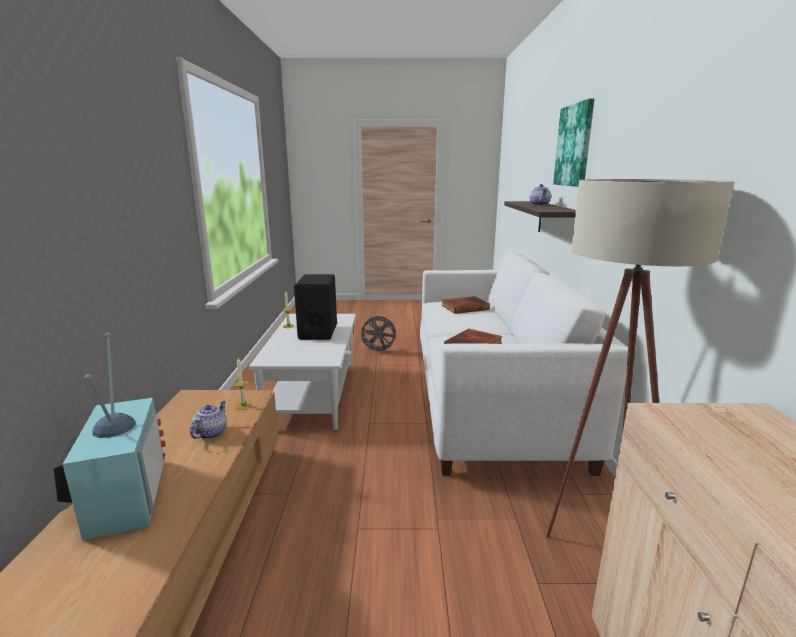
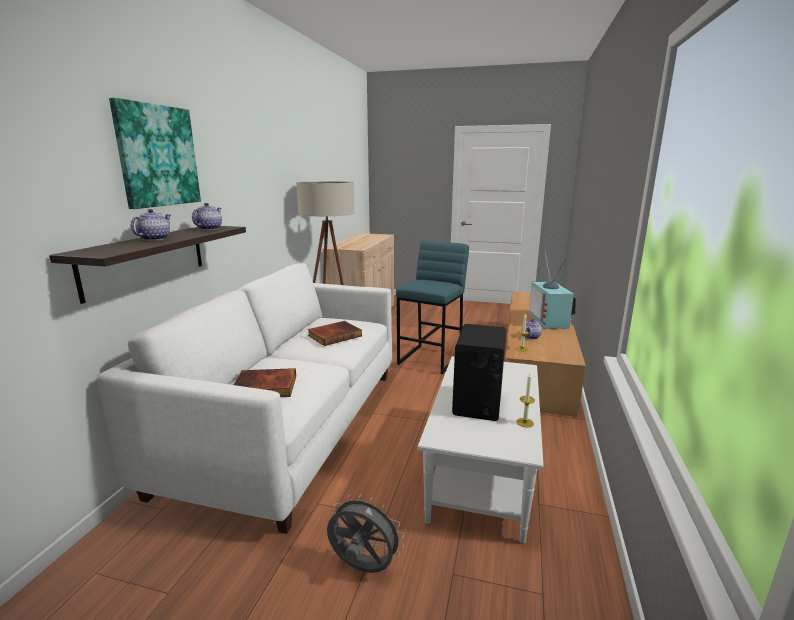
camera: 165 degrees left, 0 degrees up
none -> teapot [192,203,222,230]
none -> turquoise stool [396,241,469,374]

